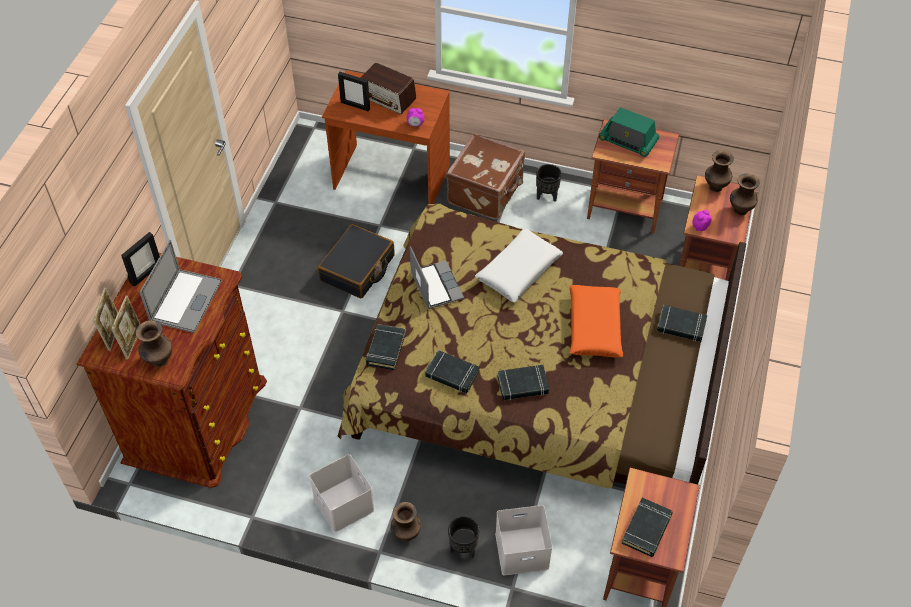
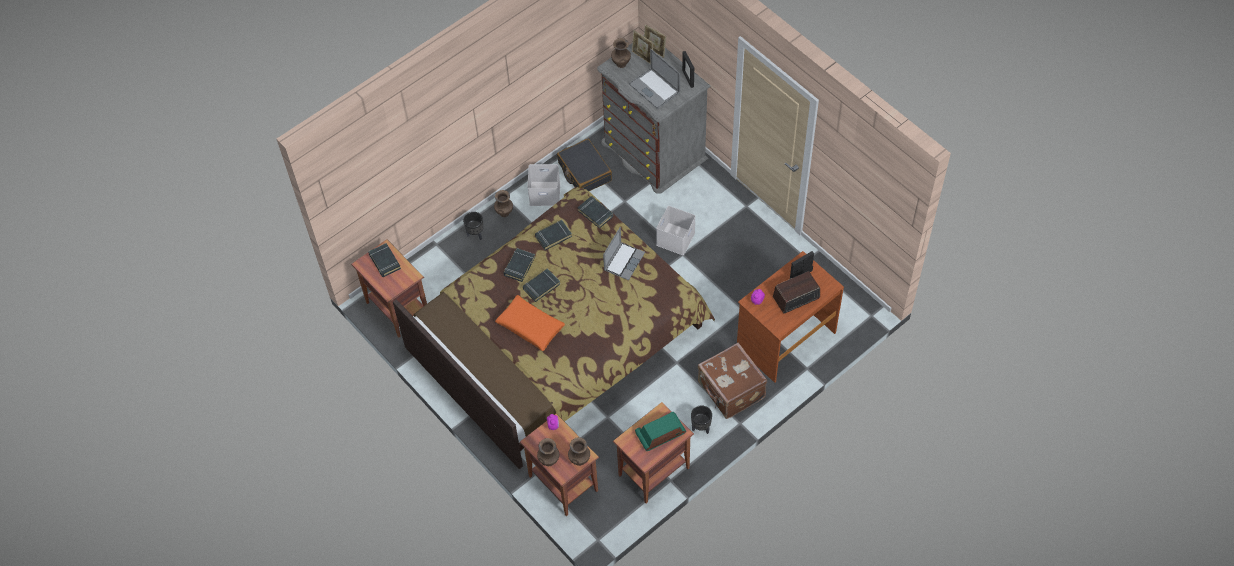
camera: 125 degrees right, 5 degrees up
brown dresser [77,253,267,488] -> grey dresser [597,35,711,194]
black suitcase [318,224,395,299] -> black suitcase moved to [557,139,612,191]
laptop [410,246,464,309] -> laptop turned 75 degrees counterclockwise [603,227,645,280]
white pillow [475,228,563,302] -> none
white storage box [495,505,552,575] -> white storage box moved to [656,206,696,255]
black book [657,305,707,342] -> black book moved to [523,269,560,302]

